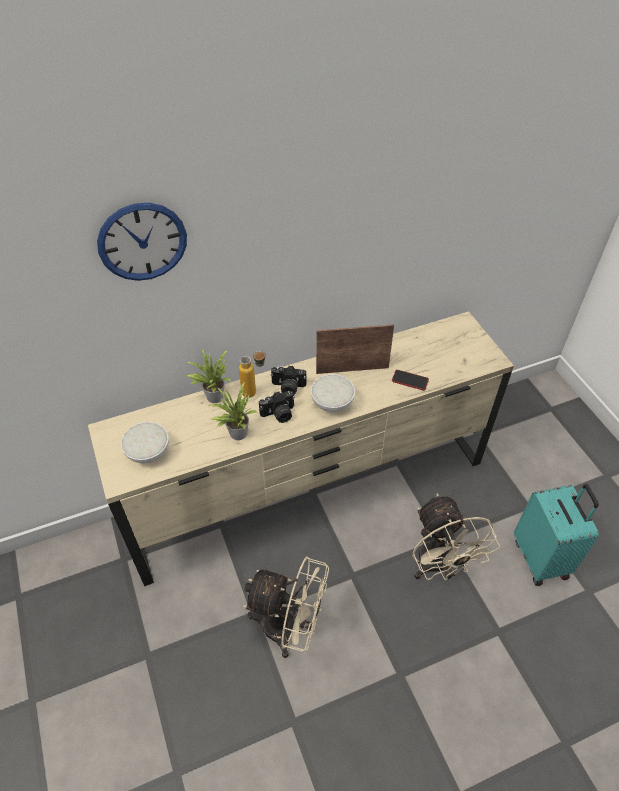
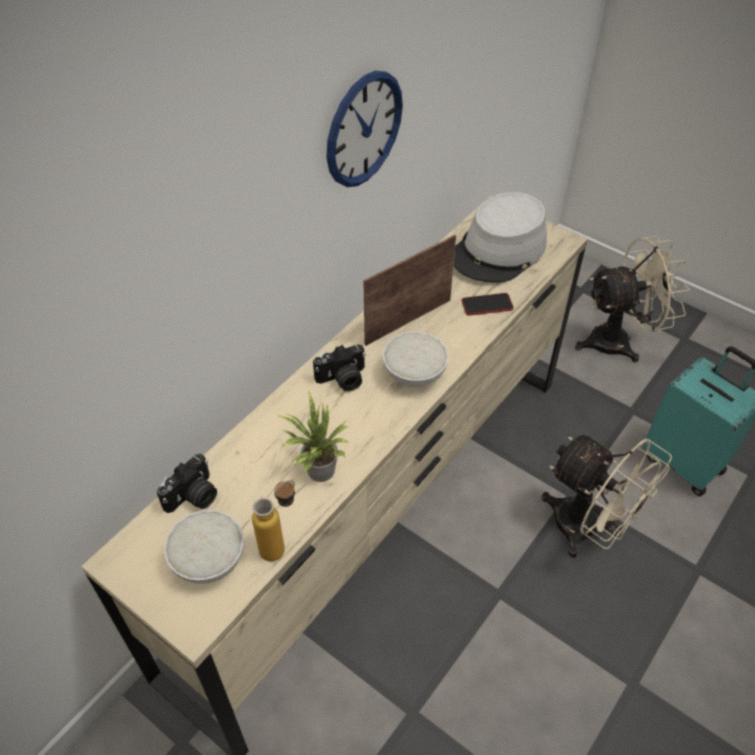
camera: 30 degrees left, 0 degrees up
wall clock [97,202,187,281] -> wall clock moved to [326,71,403,187]
potted plant [186,349,230,403] -> none
bottle [239,351,266,398] -> bottle moved to [252,480,295,562]
beige fan [243,556,329,658] -> beige fan moved to [575,236,691,363]
camera [259,391,295,423] -> camera moved to [157,454,217,513]
none -> grey hat [454,192,547,283]

